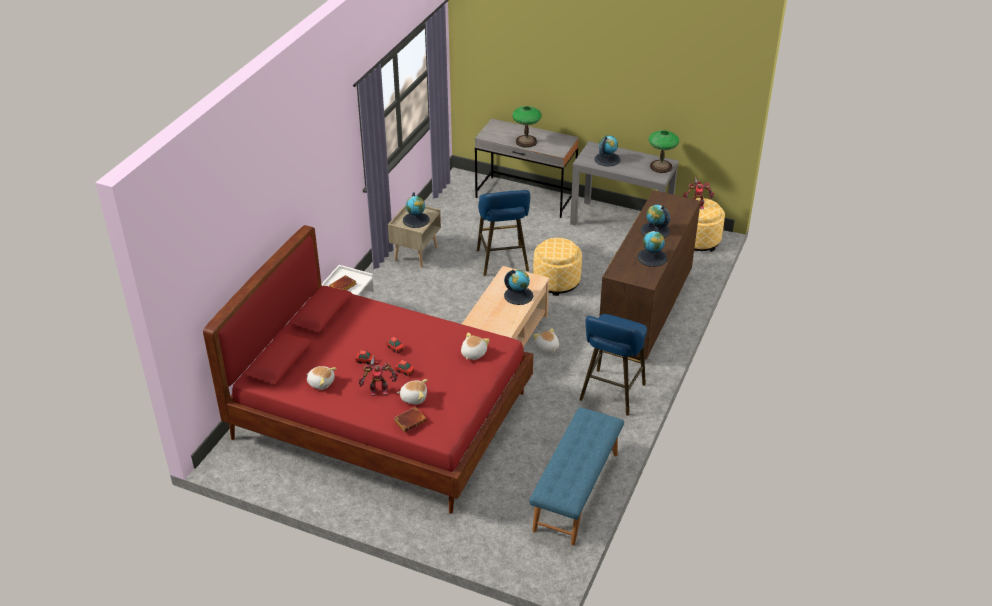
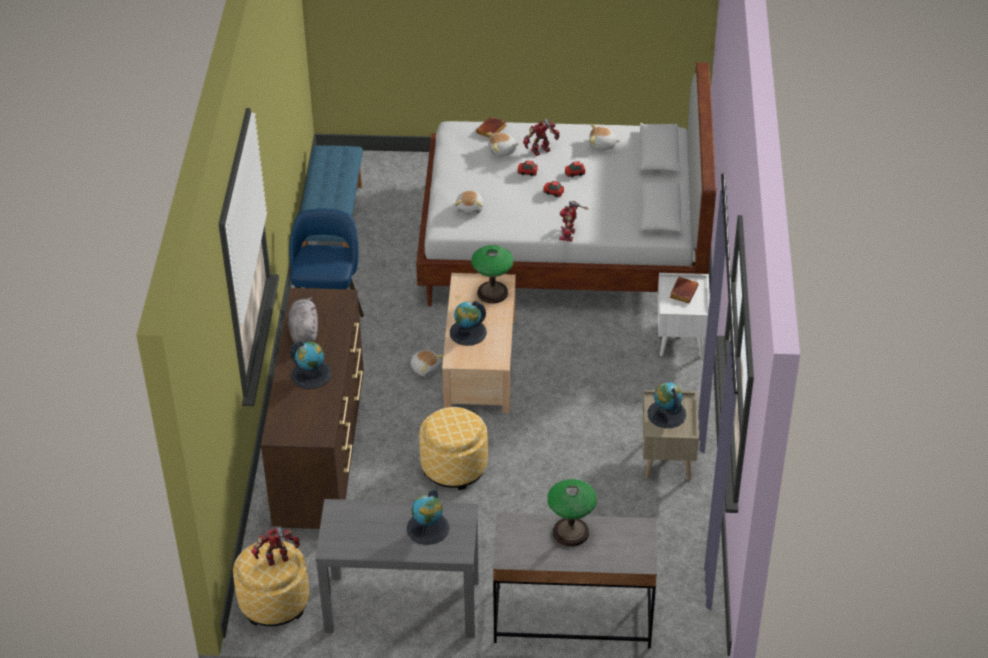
camera: 160 degrees right, 5 degrees up
red bed [203,225,533,514] -> white bed [416,63,716,307]
blue stool [477,190,530,276] -> none
globe [637,227,667,267] -> grey plush toy [288,297,318,343]
table lamp [649,130,679,173] -> table lamp moved to [471,245,513,304]
none -> toy robot [559,201,589,242]

